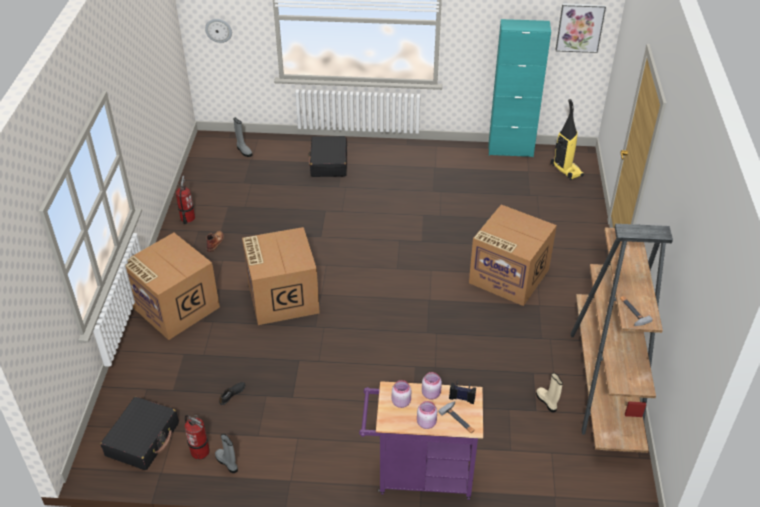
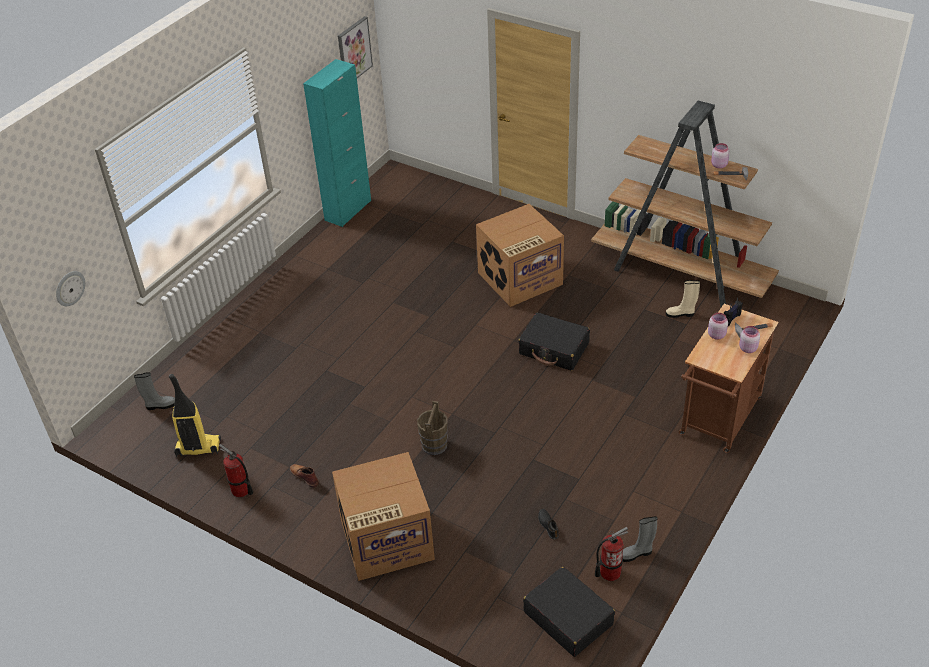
camera: 60 degrees left, 0 degrees up
cardboard box [242,227,320,325] -> brown bucket [417,401,448,455]
black suitcase [308,136,347,177] -> black suitcase moved to [518,312,590,371]
purple cart [359,381,483,500] -> brown cart [679,304,778,453]
pink jar [392,380,411,408] -> pink jar moved to [711,143,730,168]
vacuum cleaner [550,99,584,180] -> vacuum cleaner moved to [169,374,221,457]

